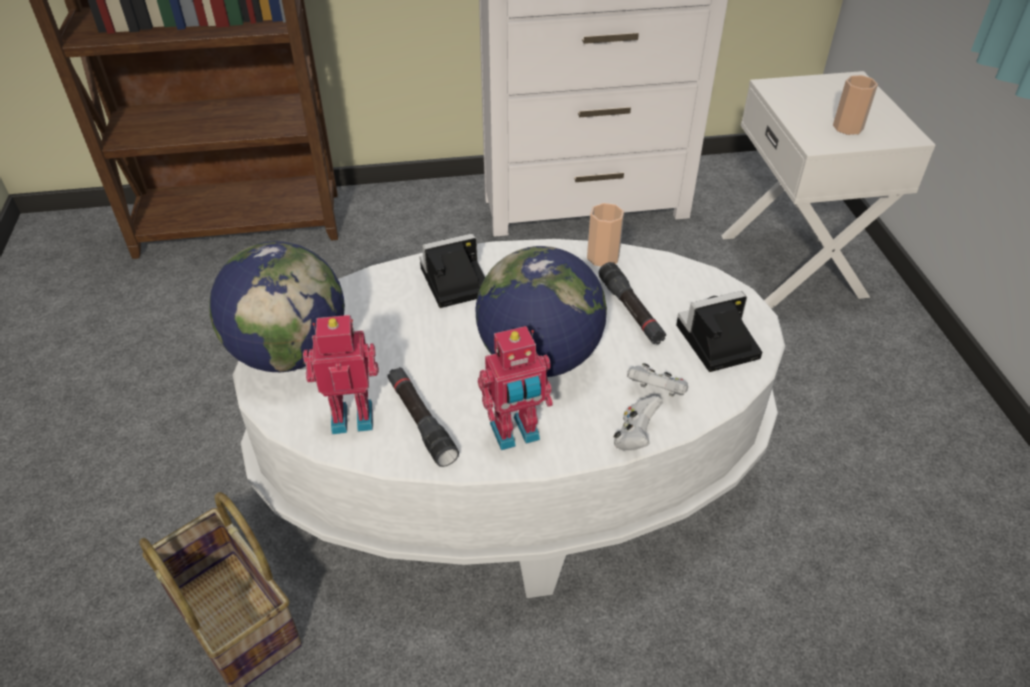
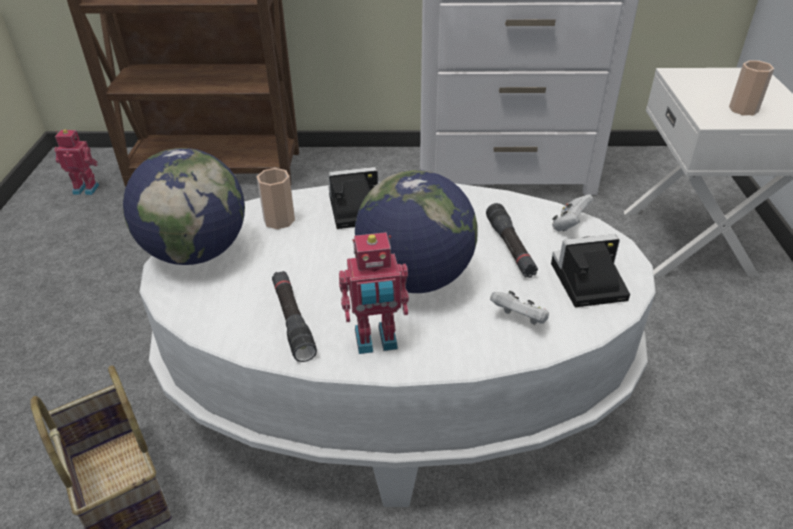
camera: 10 degrees right, 5 degrees down
toy robot [303,315,379,434] -> toy robot moved to [54,129,99,195]
cup [587,203,624,267] -> cup moved to [257,168,295,229]
white game controller [614,396,663,450] -> white game controller moved to [552,194,593,231]

